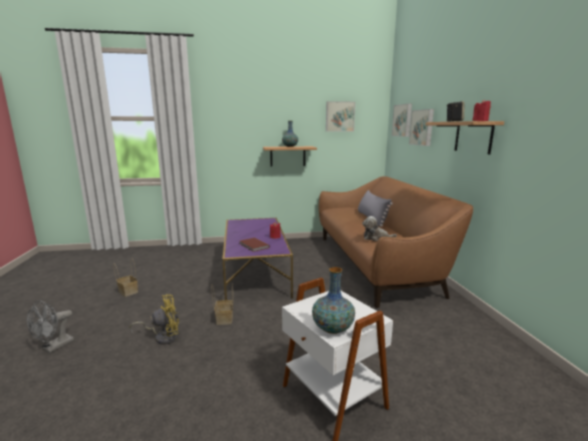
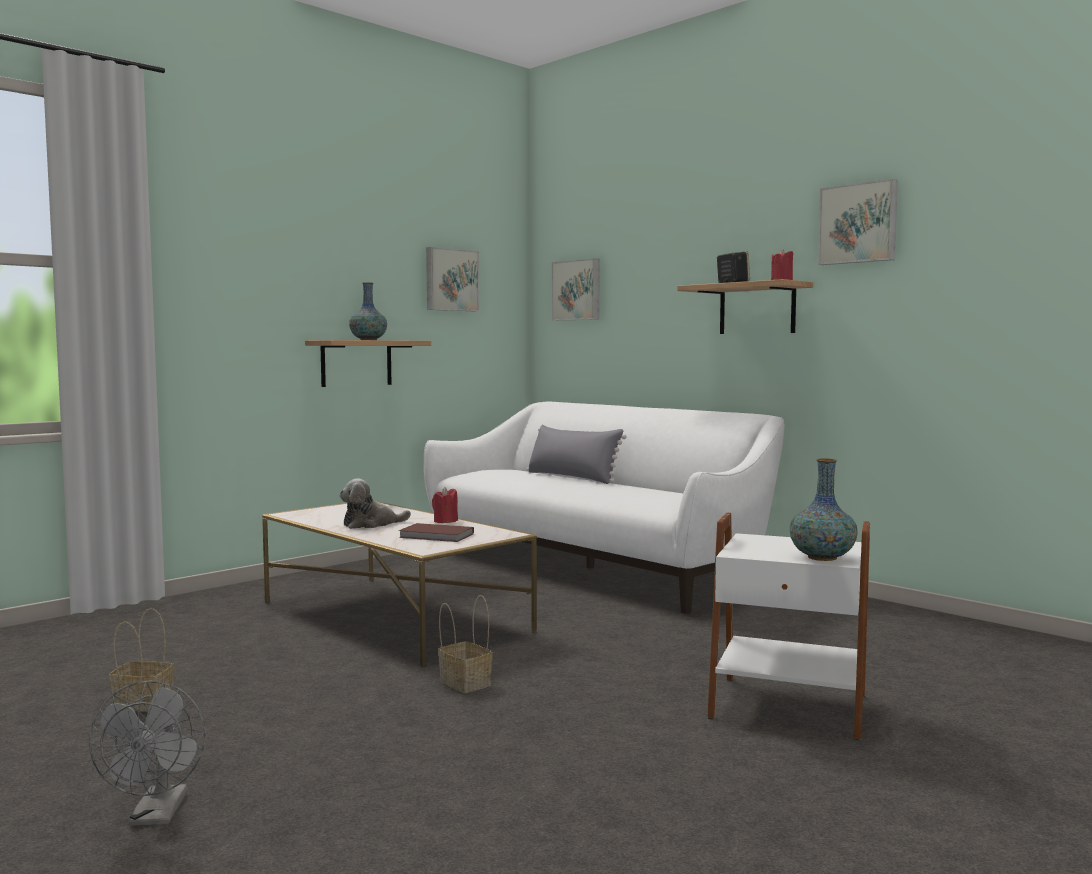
camera: 35 degrees left, 10 degrees down
yellow fan [129,294,179,345] -> none
purple coffee table [222,218,293,300] -> white coffee table [262,501,537,667]
brown sofa [319,176,473,308] -> white sofa [424,402,785,614]
plush toy [362,216,397,241] -> plush toy moved to [339,478,411,529]
picture [409,109,434,146] -> picture moved to [818,179,898,265]

